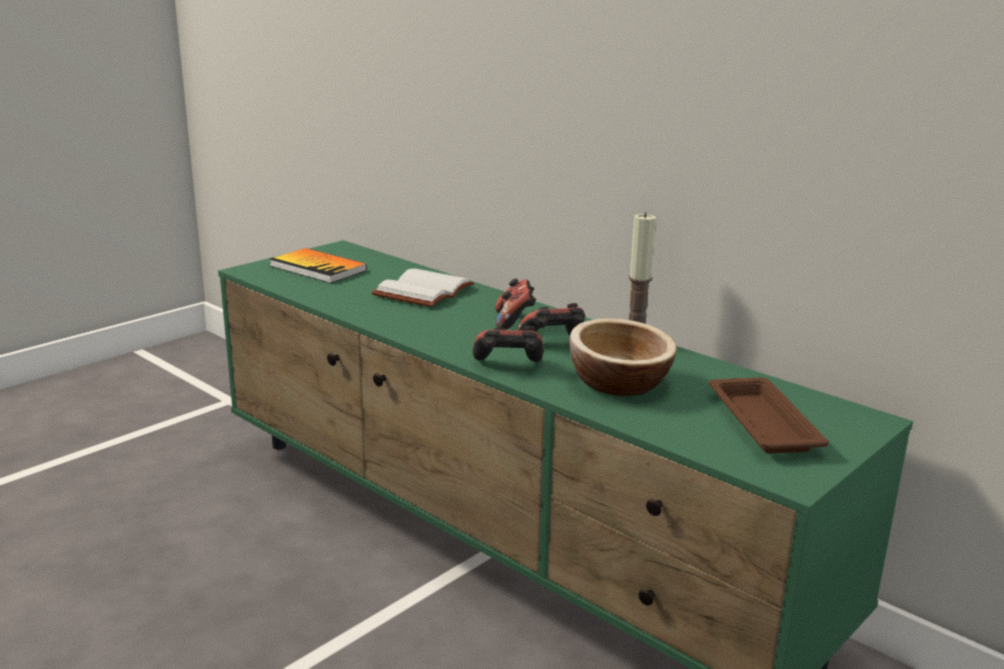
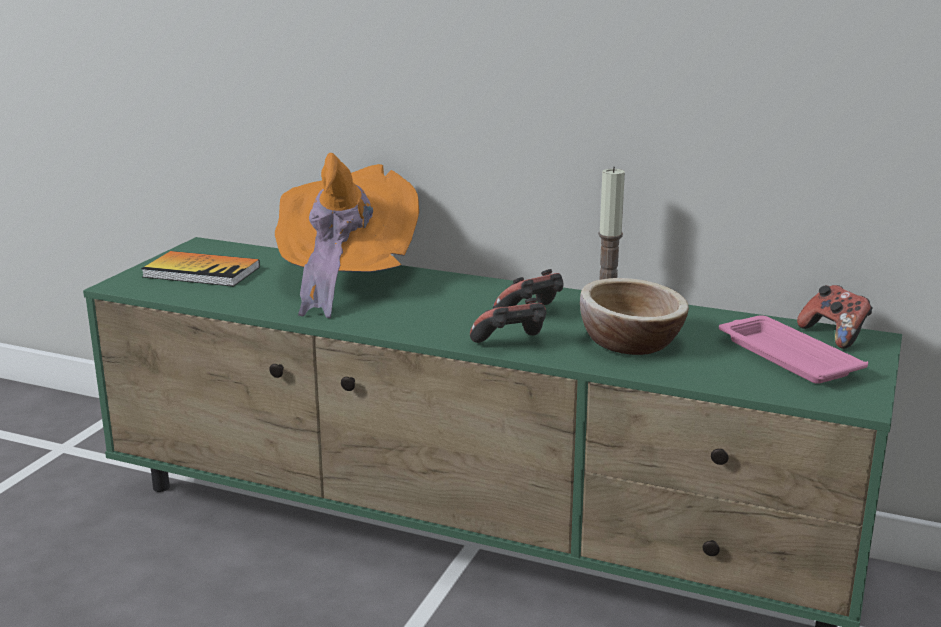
camera: 20 degrees left, 0 degrees up
white book [372,268,474,307] -> orange hat [275,153,419,318]
game controller [495,278,536,330] -> game controller moved to [797,285,873,349]
brown tray [709,377,829,454] -> pink tray [719,315,868,384]

